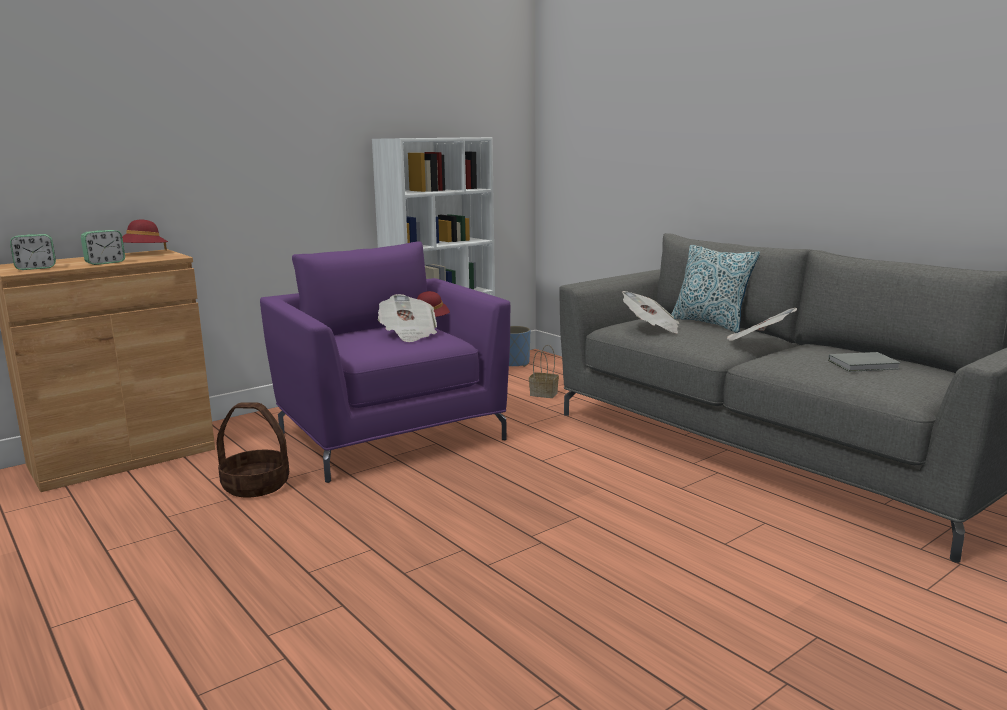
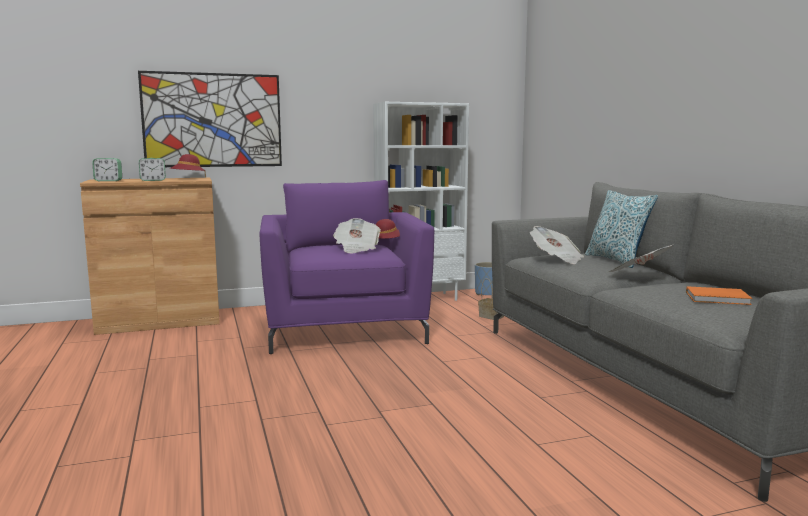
camera: 20 degrees right, 5 degrees down
basket [216,402,289,497] -> none
grey book [828,352,901,372] -> orange book [686,286,752,305]
none -> picture [138,71,282,167]

